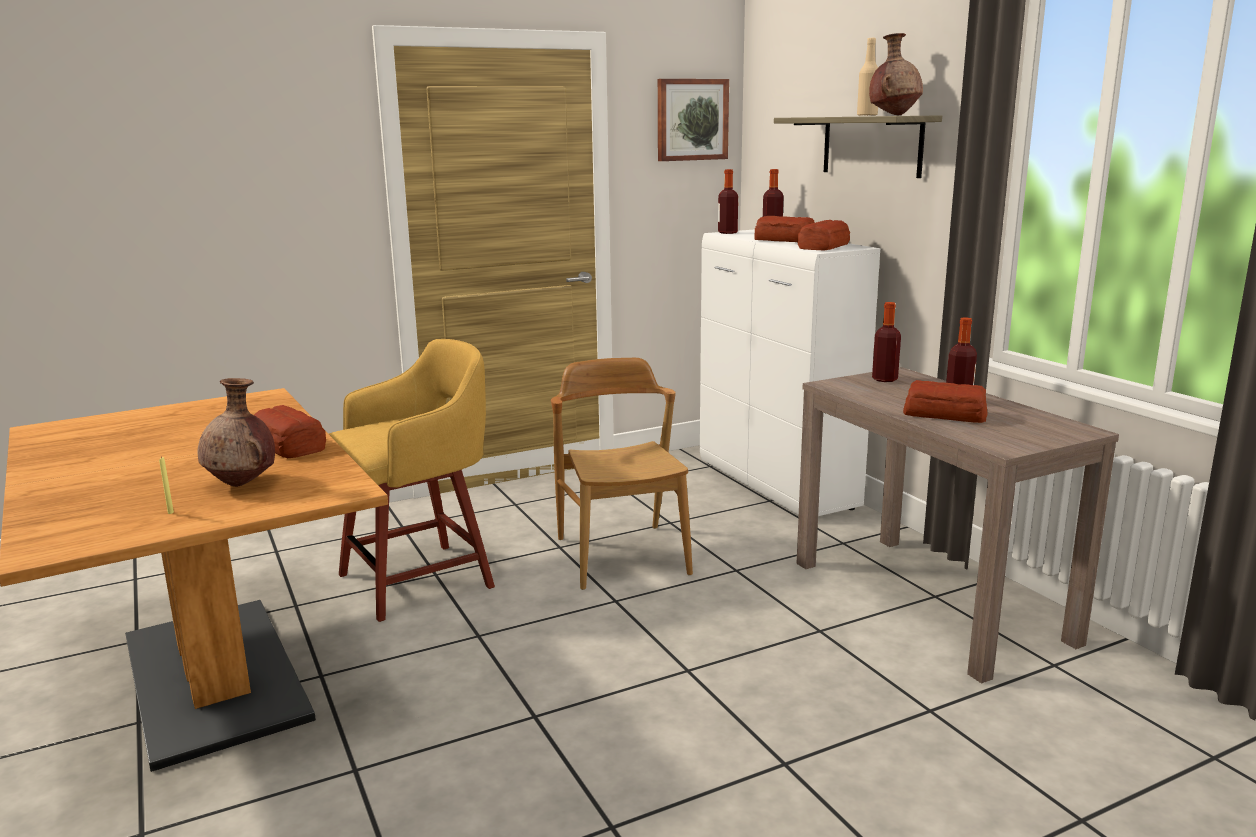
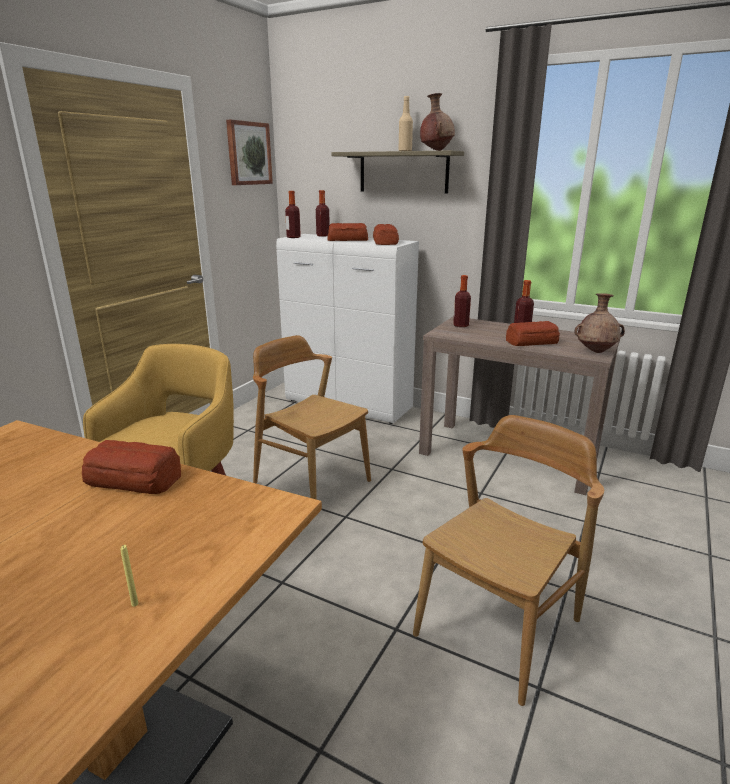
camera: 35 degrees left, 5 degrees up
brown vase [197,378,275,487] -> brown vase moved to [574,293,625,353]
none -> brown chair [413,415,604,706]

